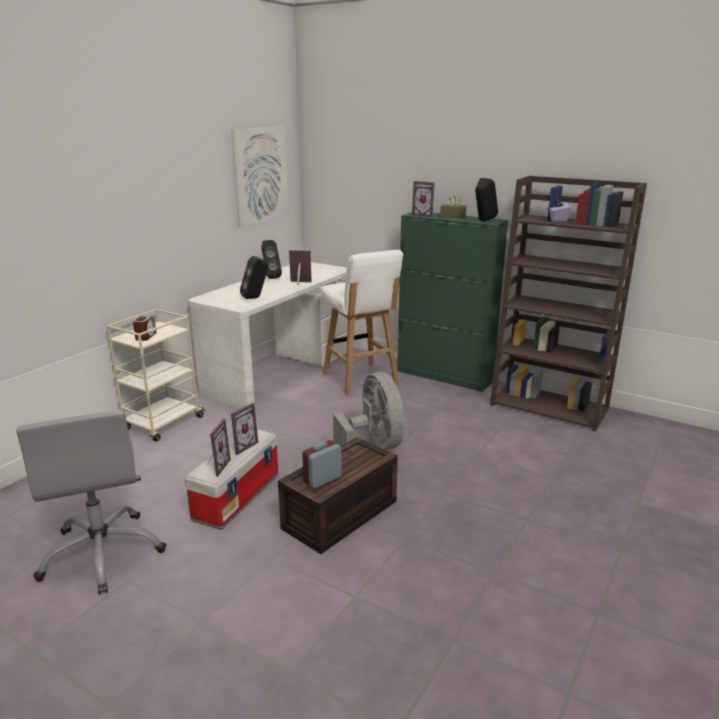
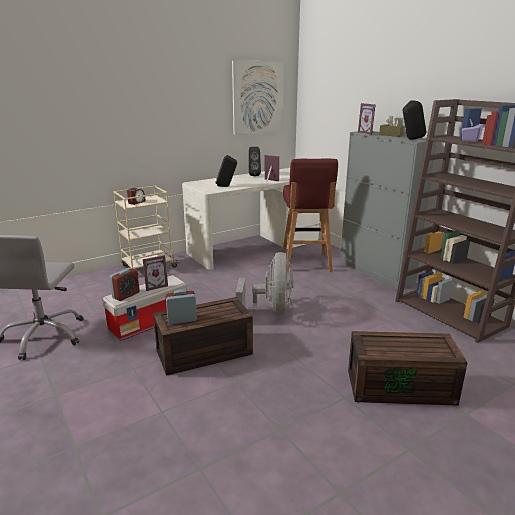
camera: 25 degrees right, 0 degrees up
picture frame [208,419,231,476] -> alarm clock [109,268,140,301]
white stool [320,250,403,395] -> red stool [282,159,338,272]
green cabinet [397,212,508,392] -> grey cabinet [340,131,437,290]
none -> brown storage box [348,331,468,406]

